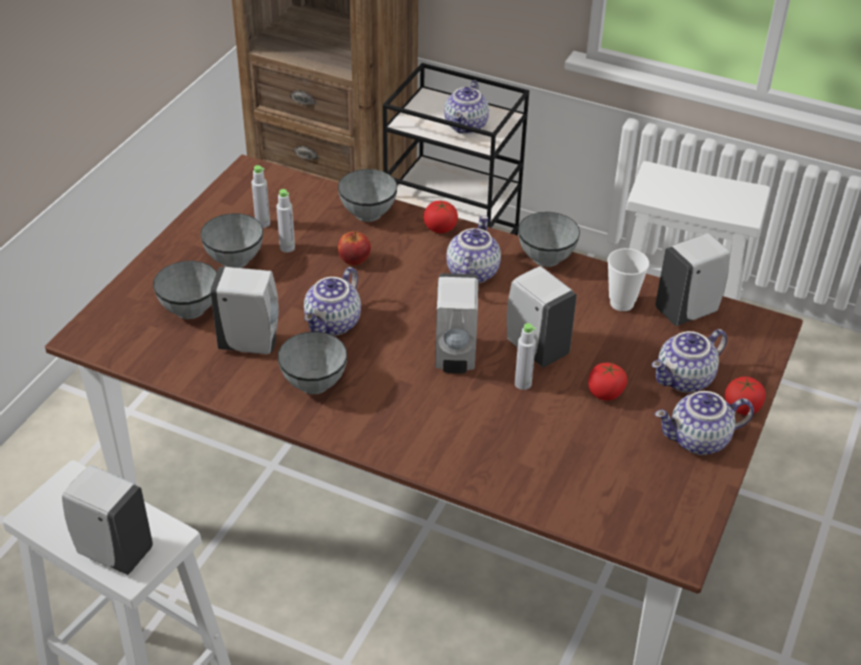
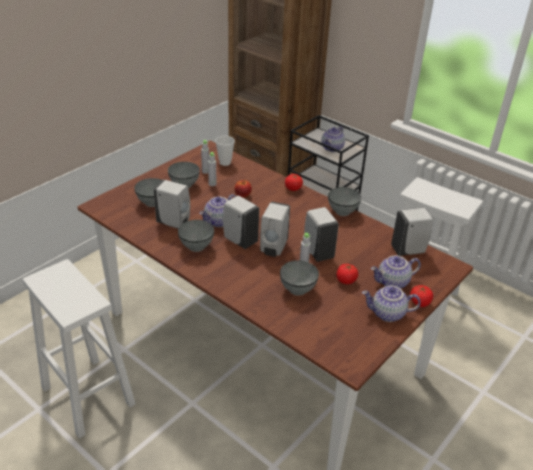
camera: 15 degrees right, 5 degrees down
white soap dispenser [62,465,153,575] -> white soap dispenser moved to [223,195,259,249]
grey bowl [338,169,397,222] -> grey bowl moved to [280,260,319,296]
teapot [446,215,501,284] -> none
cup [607,248,649,311] -> cup moved to [215,136,235,166]

